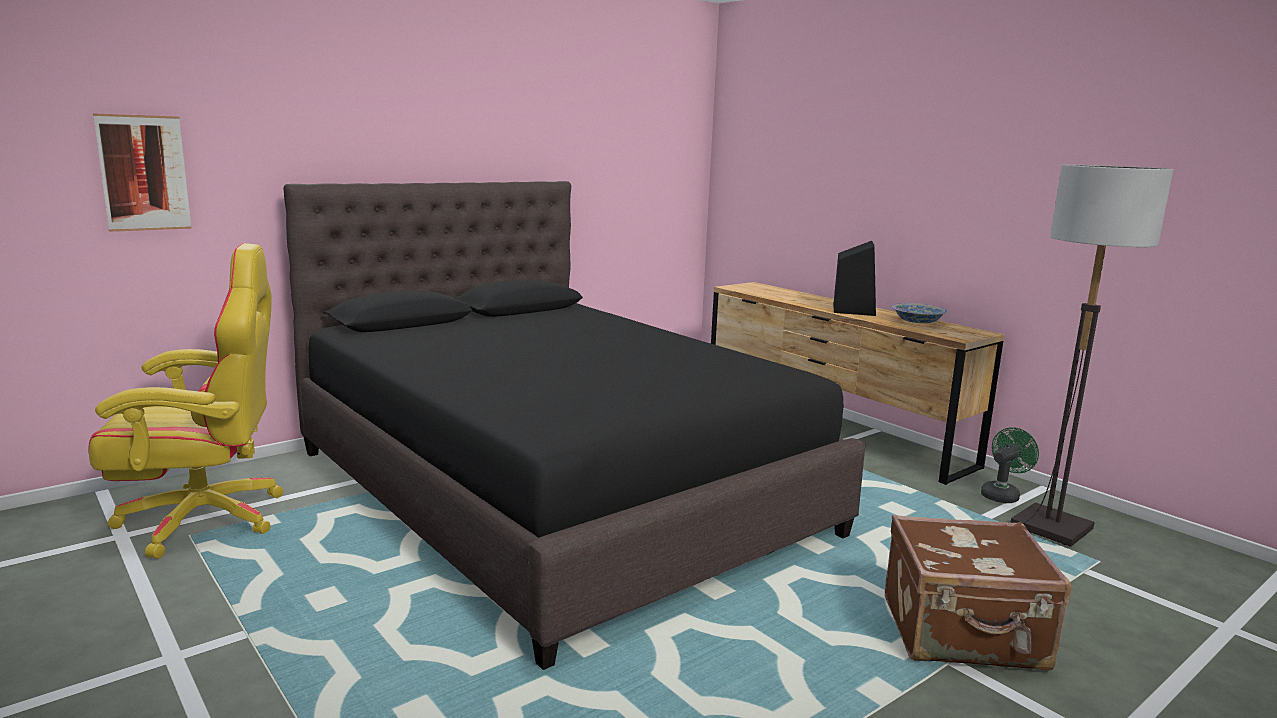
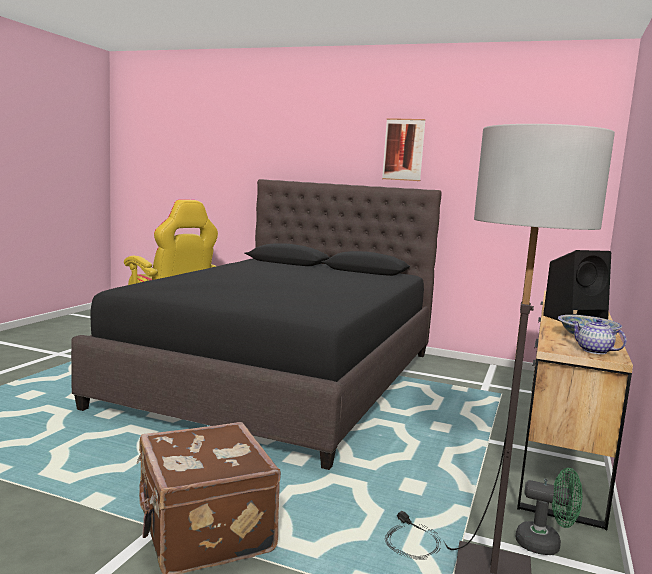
camera: 60 degrees right, 5 degrees down
picture [93,113,191,232] -> picture moved to [382,118,426,181]
none -> teapot [571,319,627,355]

